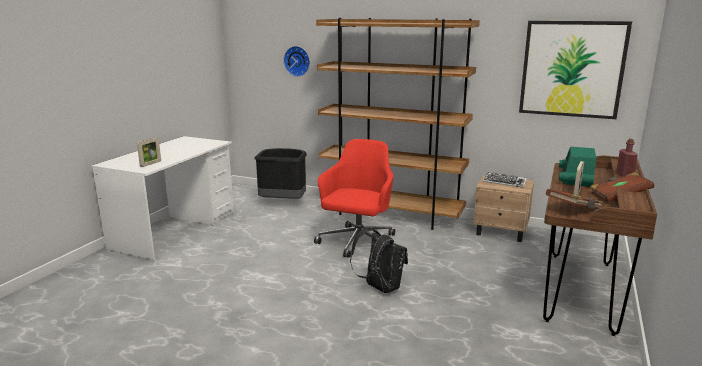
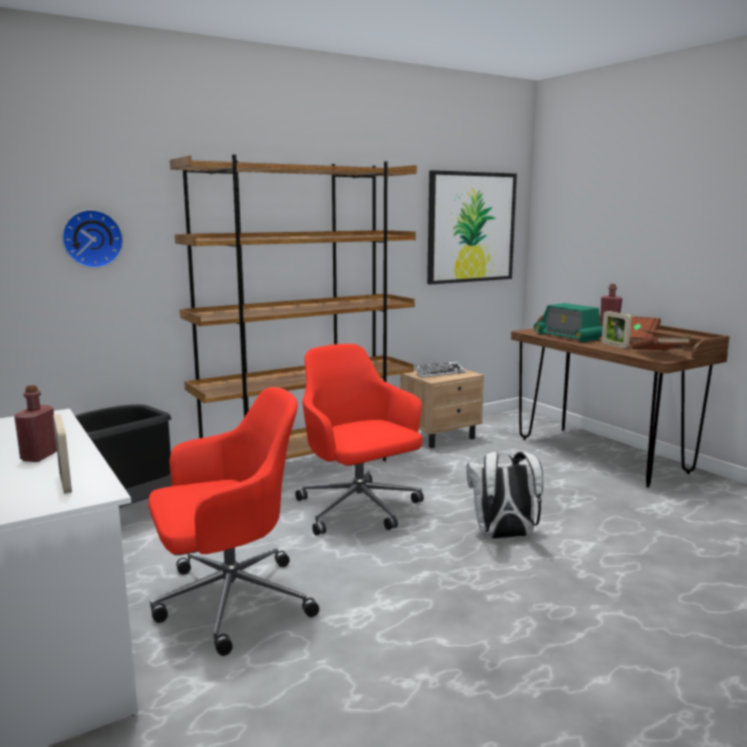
camera: 55 degrees left, 5 degrees down
black backpack [350,229,408,293] -> white backpack [467,451,543,539]
none -> red bottle [14,385,57,462]
none -> red office chair [148,387,319,656]

